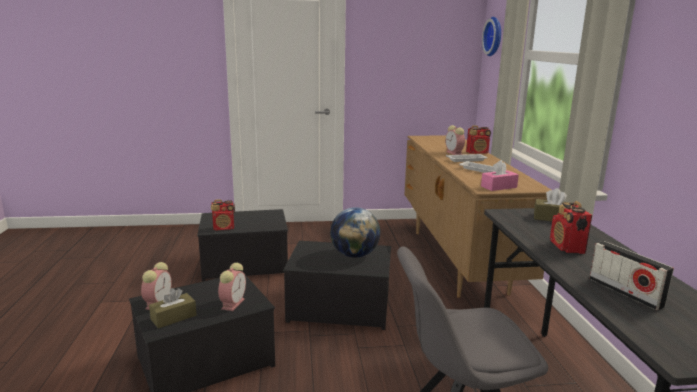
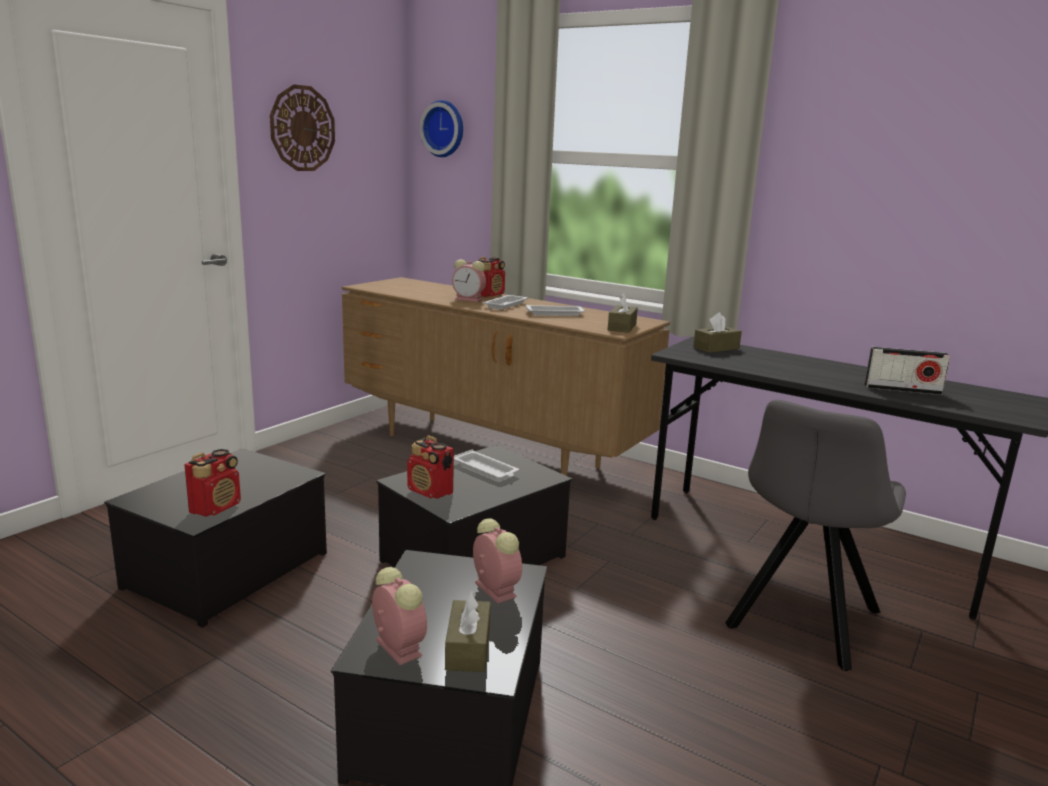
camera: 50 degrees left, 0 degrees up
globe [330,207,380,258] -> white tray [454,450,519,481]
pink tissue box [481,160,519,191] -> brown tissue box [608,292,638,333]
radio [550,201,592,254] -> radio moved to [407,435,454,499]
none -> wall clock [270,84,335,171]

